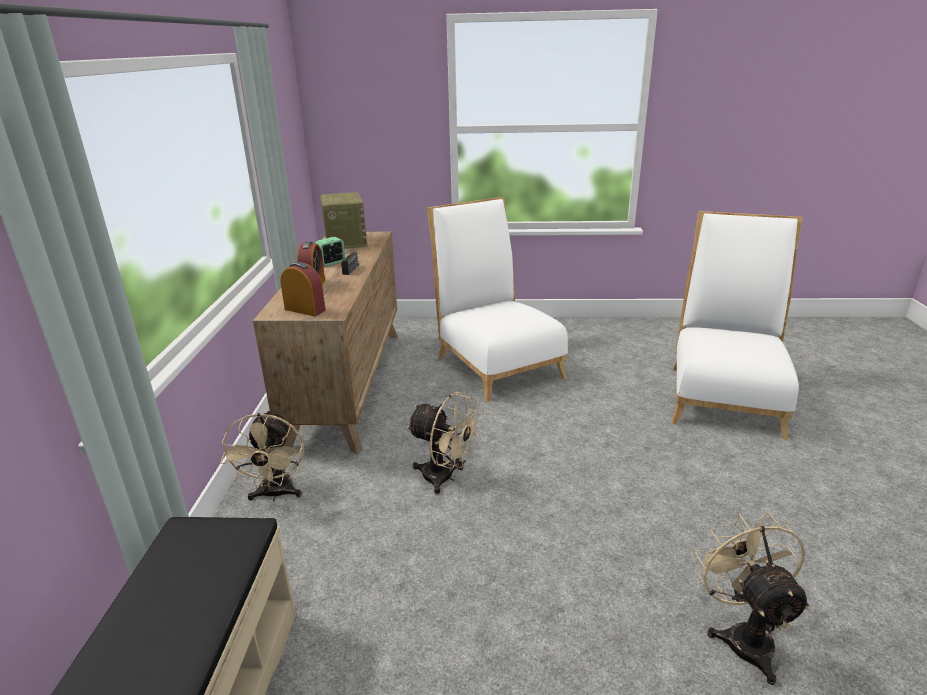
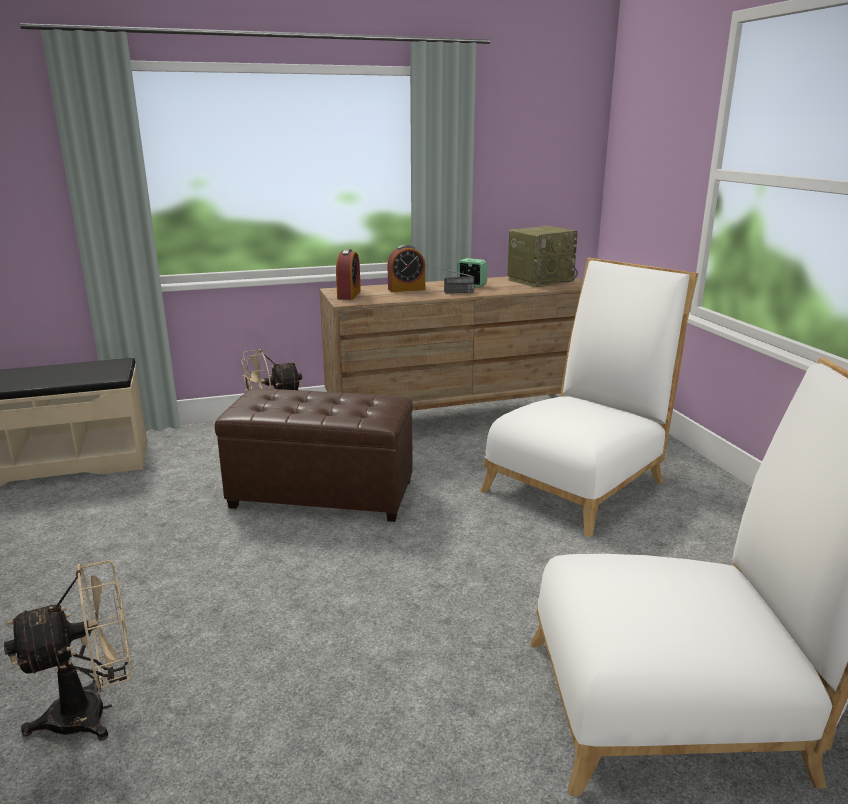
camera: 70 degrees right, 5 degrees down
beige fan [407,392,482,494] -> brown ottoman [215,389,413,522]

